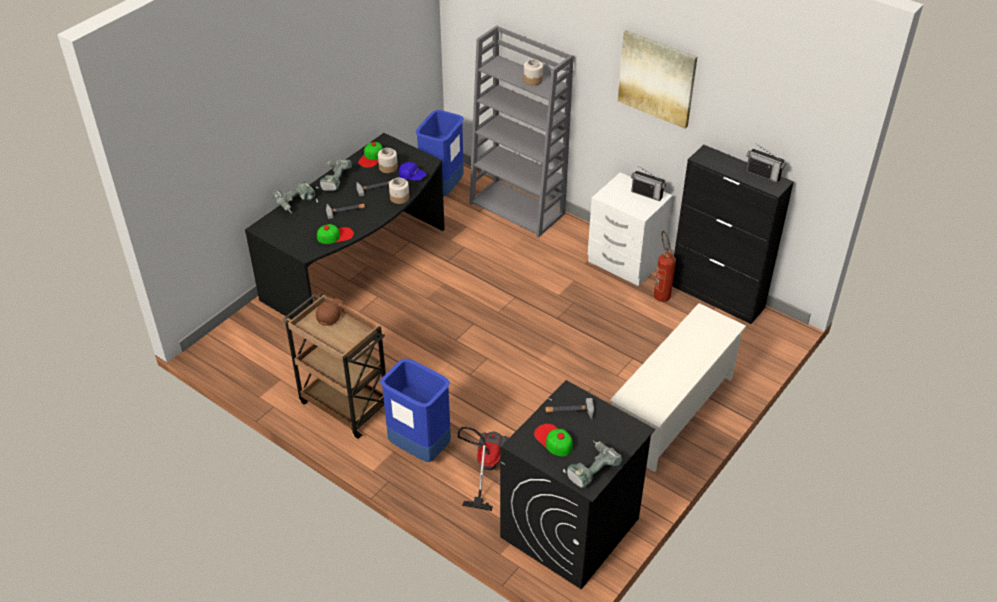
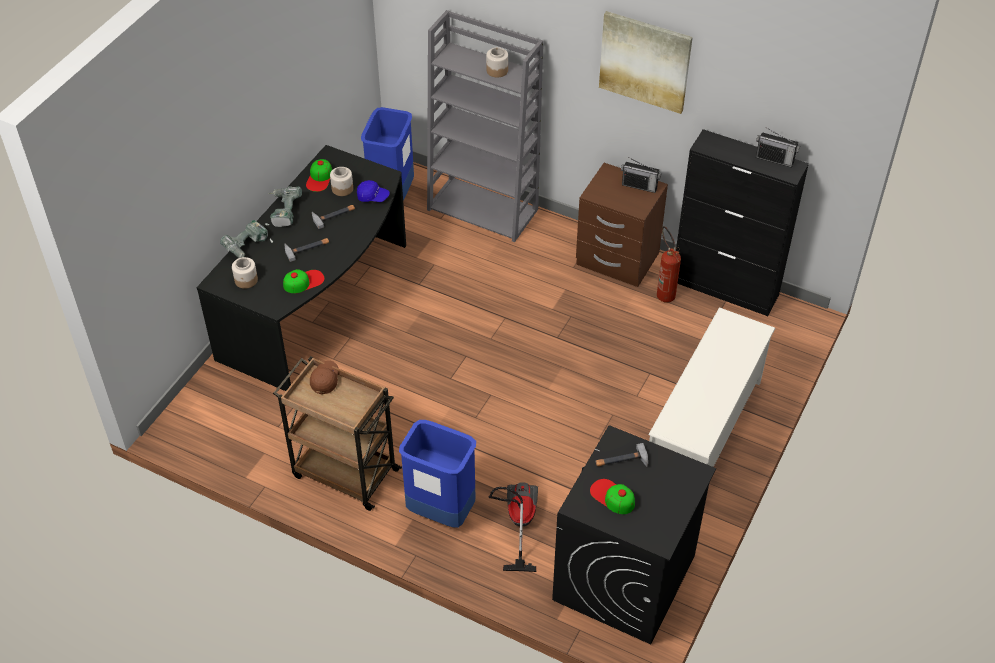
camera: 10 degrees left, 5 degrees up
jar [389,178,409,204] -> jar moved to [232,257,258,289]
power drill [563,441,622,488] -> none
white nightstand [588,172,673,286] -> brown nightstand [576,163,668,287]

